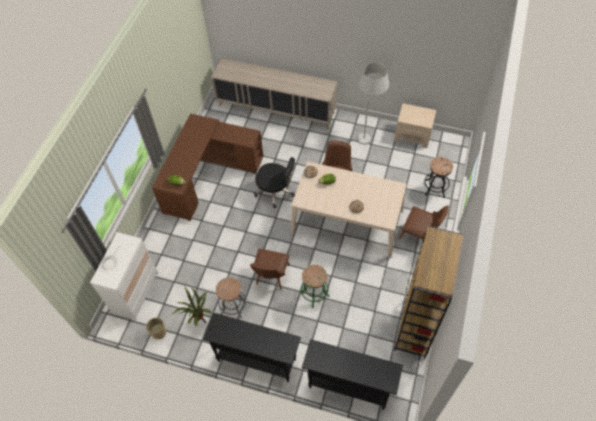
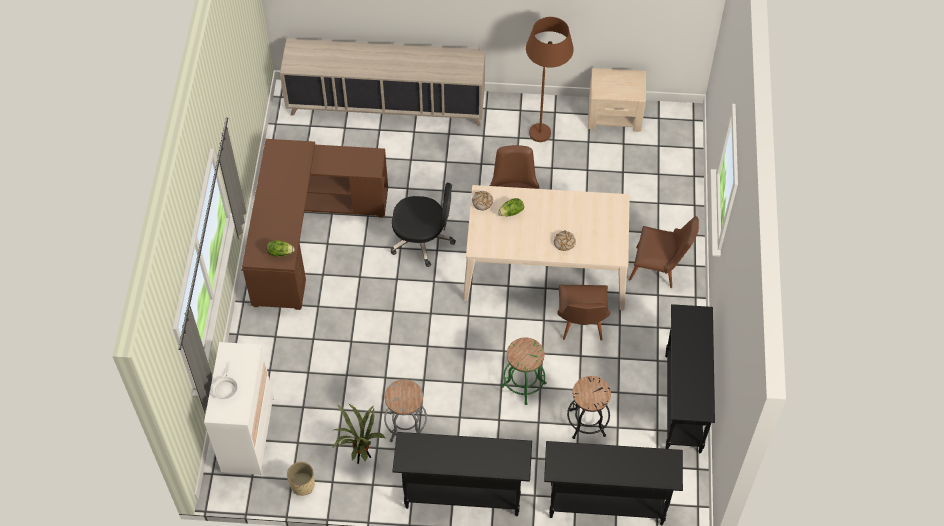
camera: 15 degrees left, 0 degrees up
brown chair [250,248,290,290] -> brown chair moved to [557,284,610,341]
white floor lamp [357,63,389,145] -> brown floor lamp [526,17,574,142]
brown bookcase [394,226,464,359] -> black console table [665,304,715,454]
black stool [424,157,453,197] -> black stool moved to [567,376,611,439]

